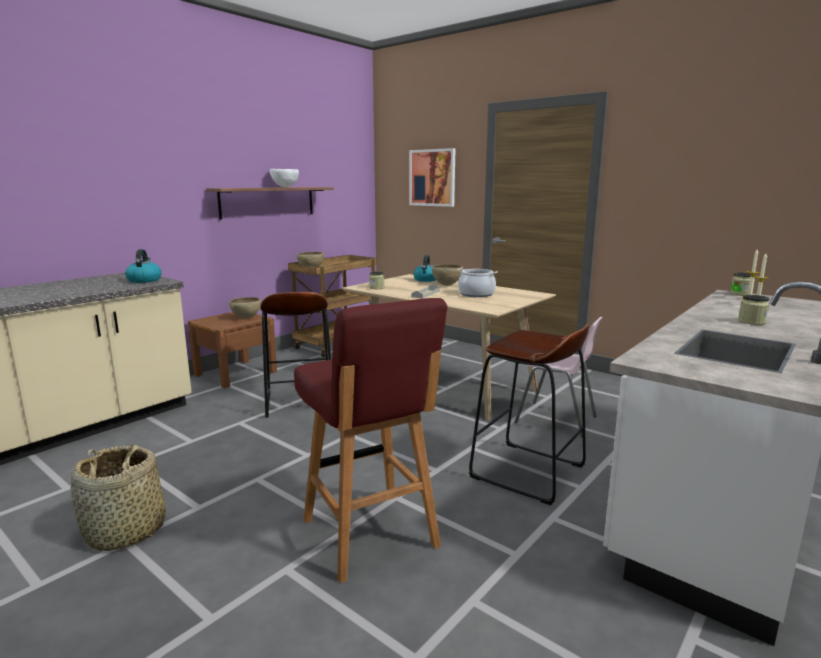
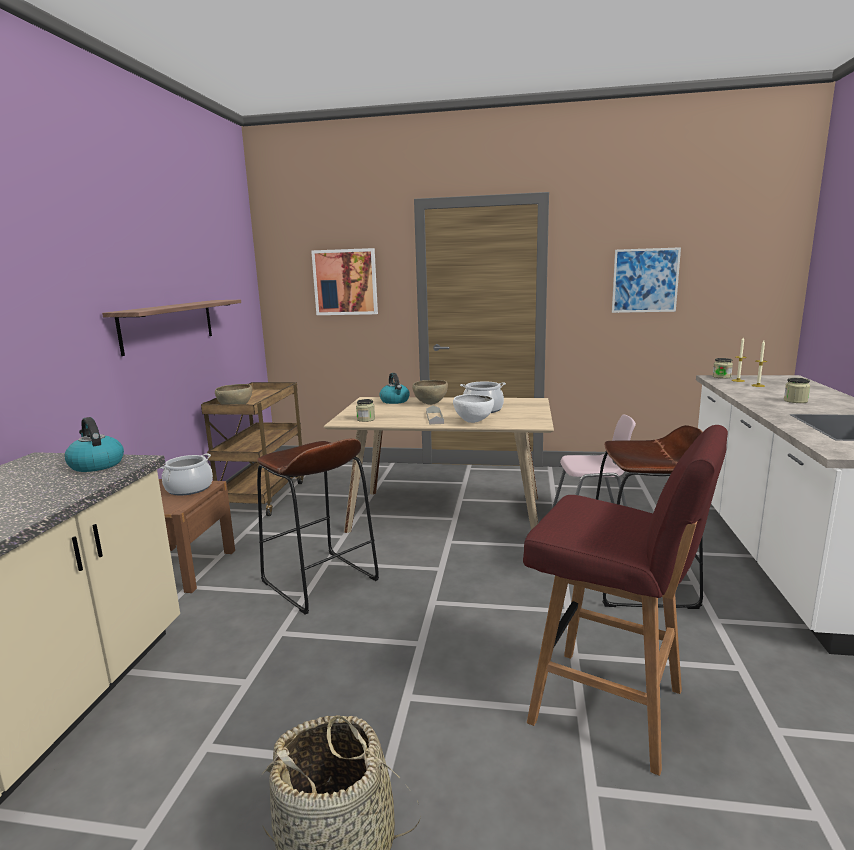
camera: 30 degrees left, 0 degrees up
brown bowl [229,297,261,319] -> cooking pot [160,453,213,495]
white bowl [270,169,299,187] -> white bowl moved to [453,394,494,423]
none -> picture [612,247,681,313]

